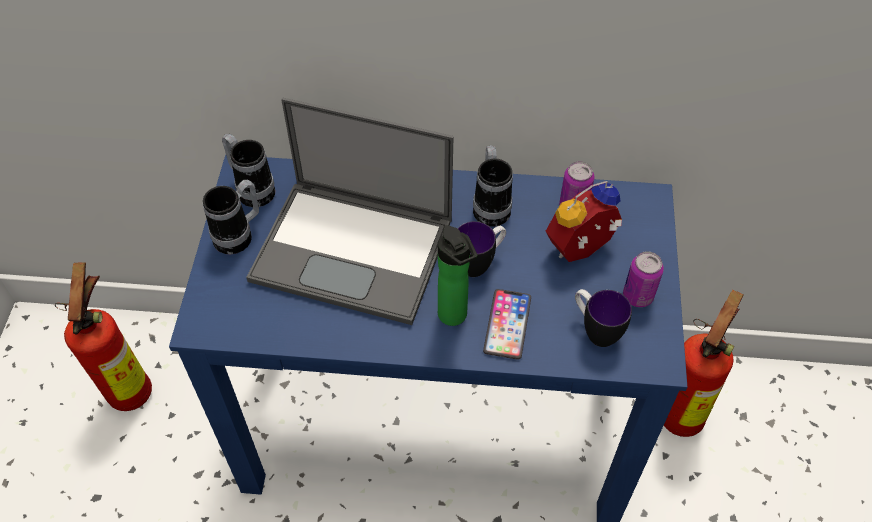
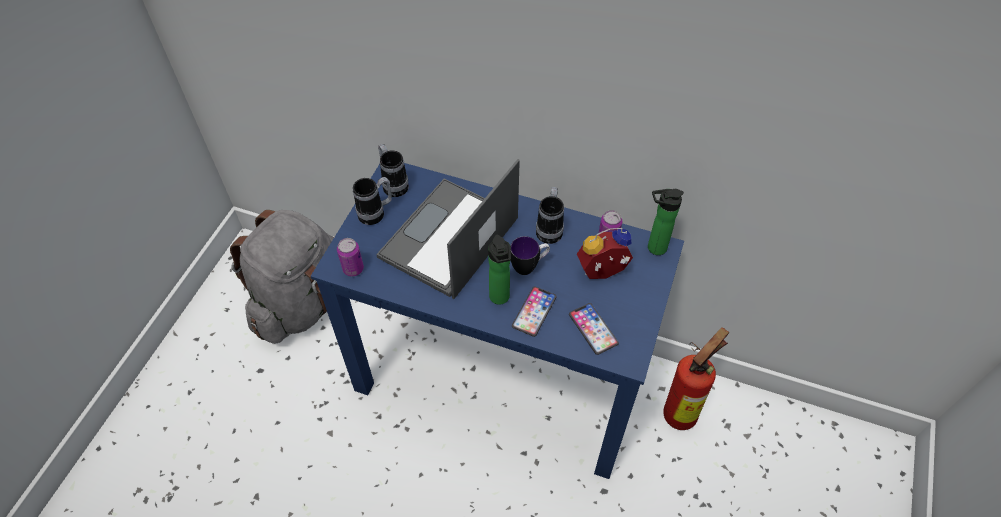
camera: 15 degrees right, 0 degrees up
fire extinguisher [55,263,152,411] -> grey backpack [230,210,334,344]
laptop [246,98,454,325] -> laptop turned 90 degrees clockwise [376,159,520,299]
mug [575,289,632,347] -> phone [569,303,619,355]
can [623,251,664,307] -> can moved to [337,238,364,276]
none -> bottle [648,189,684,255]

